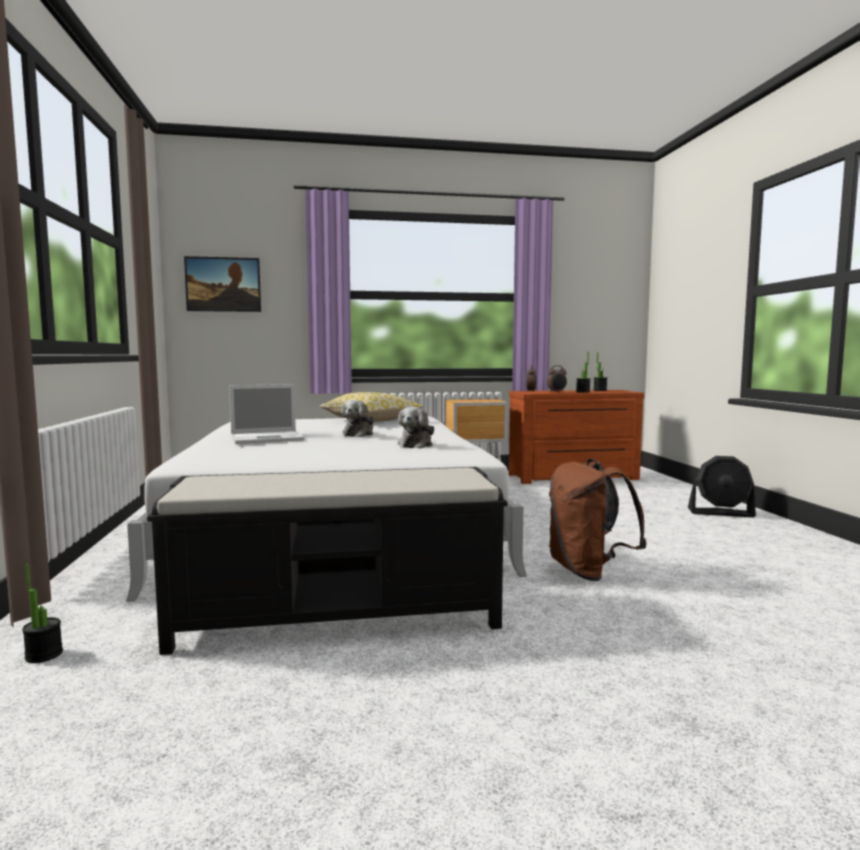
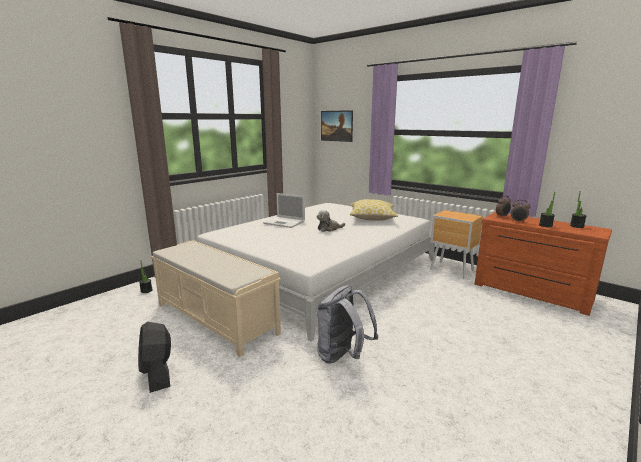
camera: 50 degrees right, 10 degrees up
black bench [147,467,508,655] -> beige bench [151,240,281,357]
plush toy [397,407,434,448] -> none
brown backpack [549,459,647,581] -> grey backpack [317,285,378,364]
black fan [688,456,756,517] -> black fan moved to [138,322,171,393]

